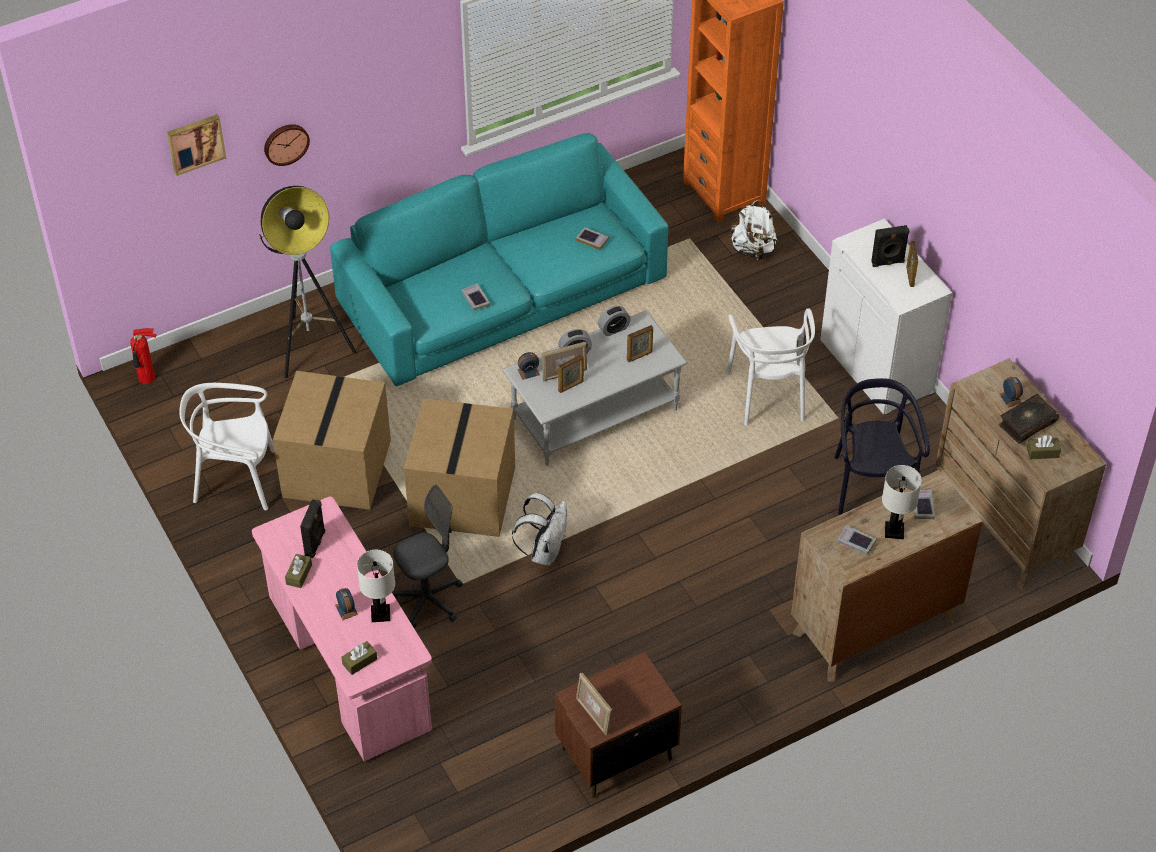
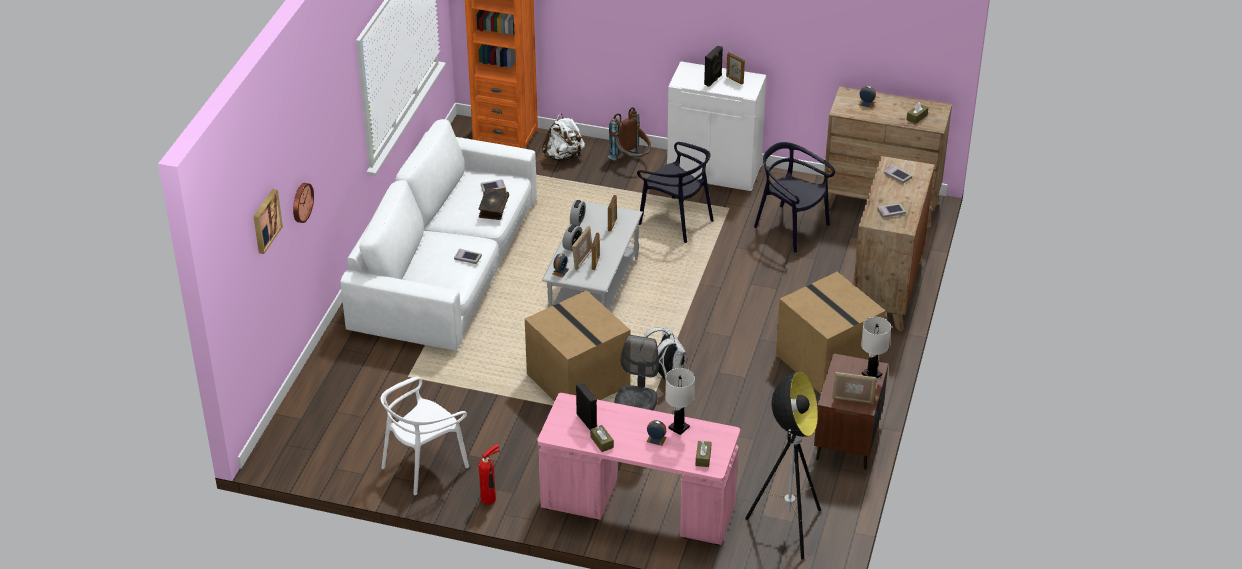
camera: 45 degrees left, 10 degrees down
fire extinguisher [130,328,156,384] -> fire extinguisher moved to [479,444,500,505]
floor lamp [259,186,356,379] -> floor lamp moved to [745,371,821,560]
cardboard box [273,371,391,510] -> cardboard box moved to [776,272,886,393]
turquoise sofa [330,133,669,386] -> white sofa [340,119,537,351]
white chair [726,308,815,426] -> black chair [637,142,714,243]
white table lamp [882,465,922,539] -> white table lamp moved to [861,317,891,378]
book [998,394,1059,444] -> book moved to [478,188,509,220]
none -> brown backpack [608,107,651,161]

